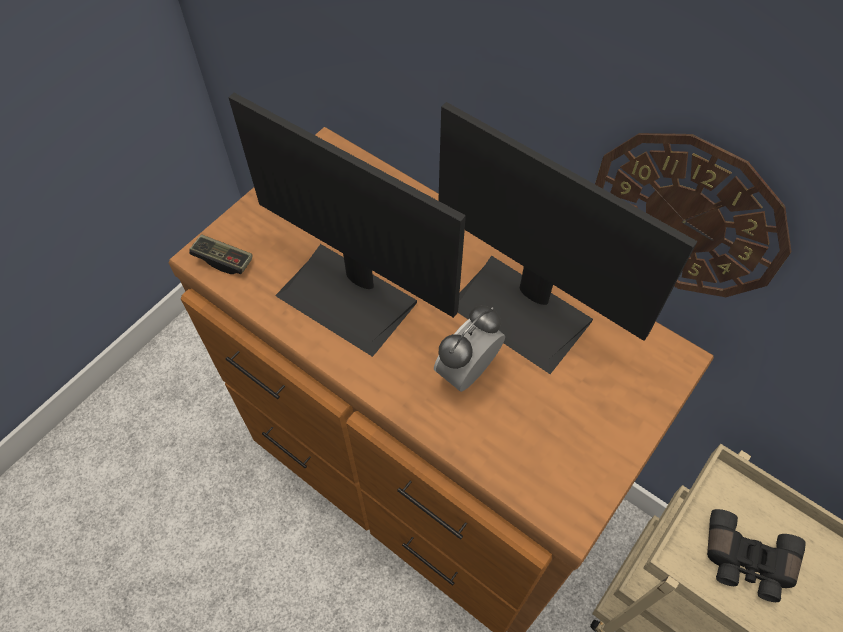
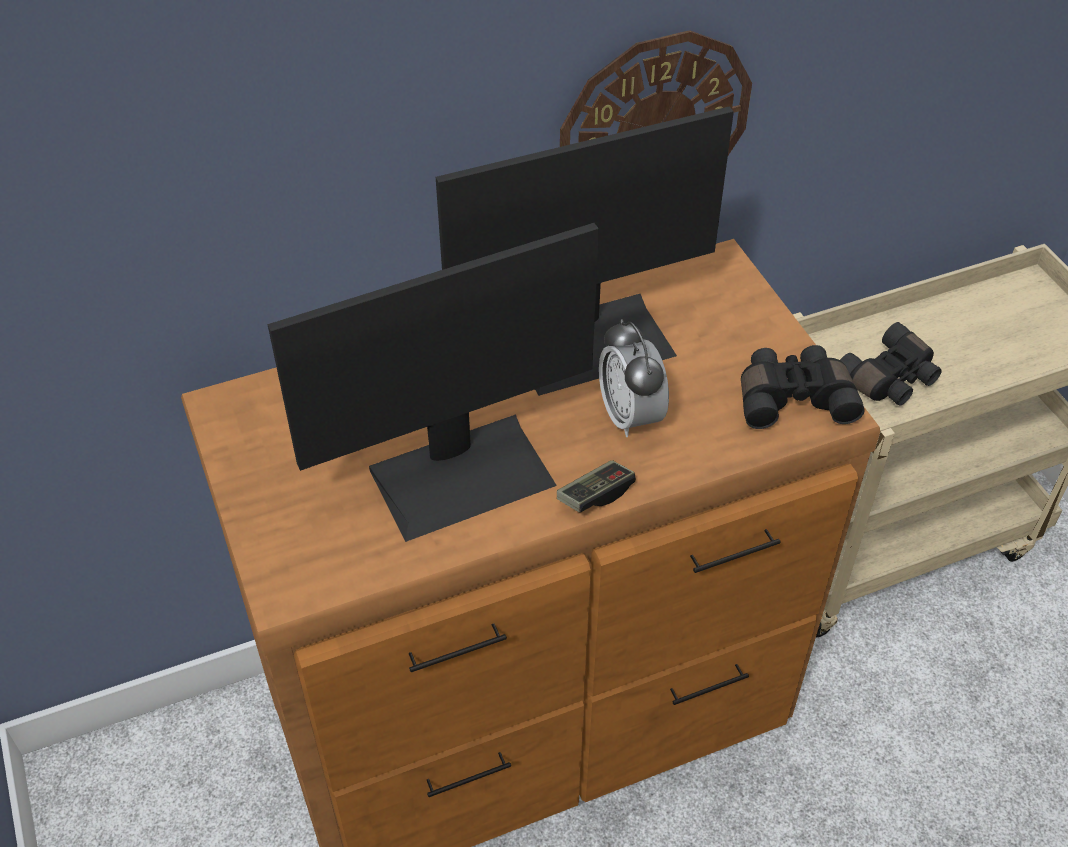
camera: 60 degrees left, 10 degrees down
game controller [189,234,252,274] -> game controller moved to [557,460,636,513]
none -> black binoculars [741,345,865,429]

